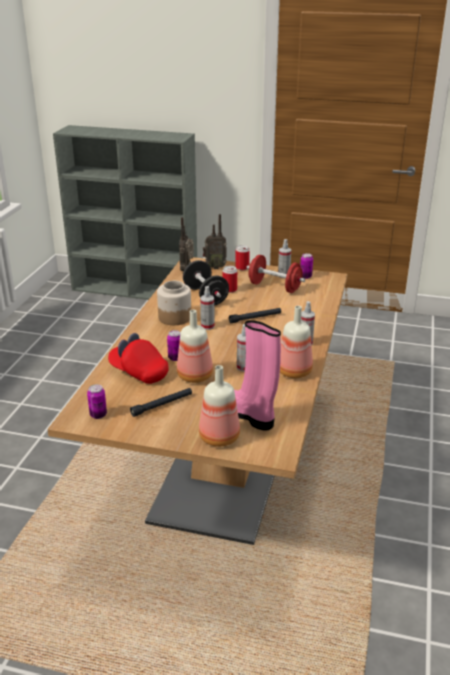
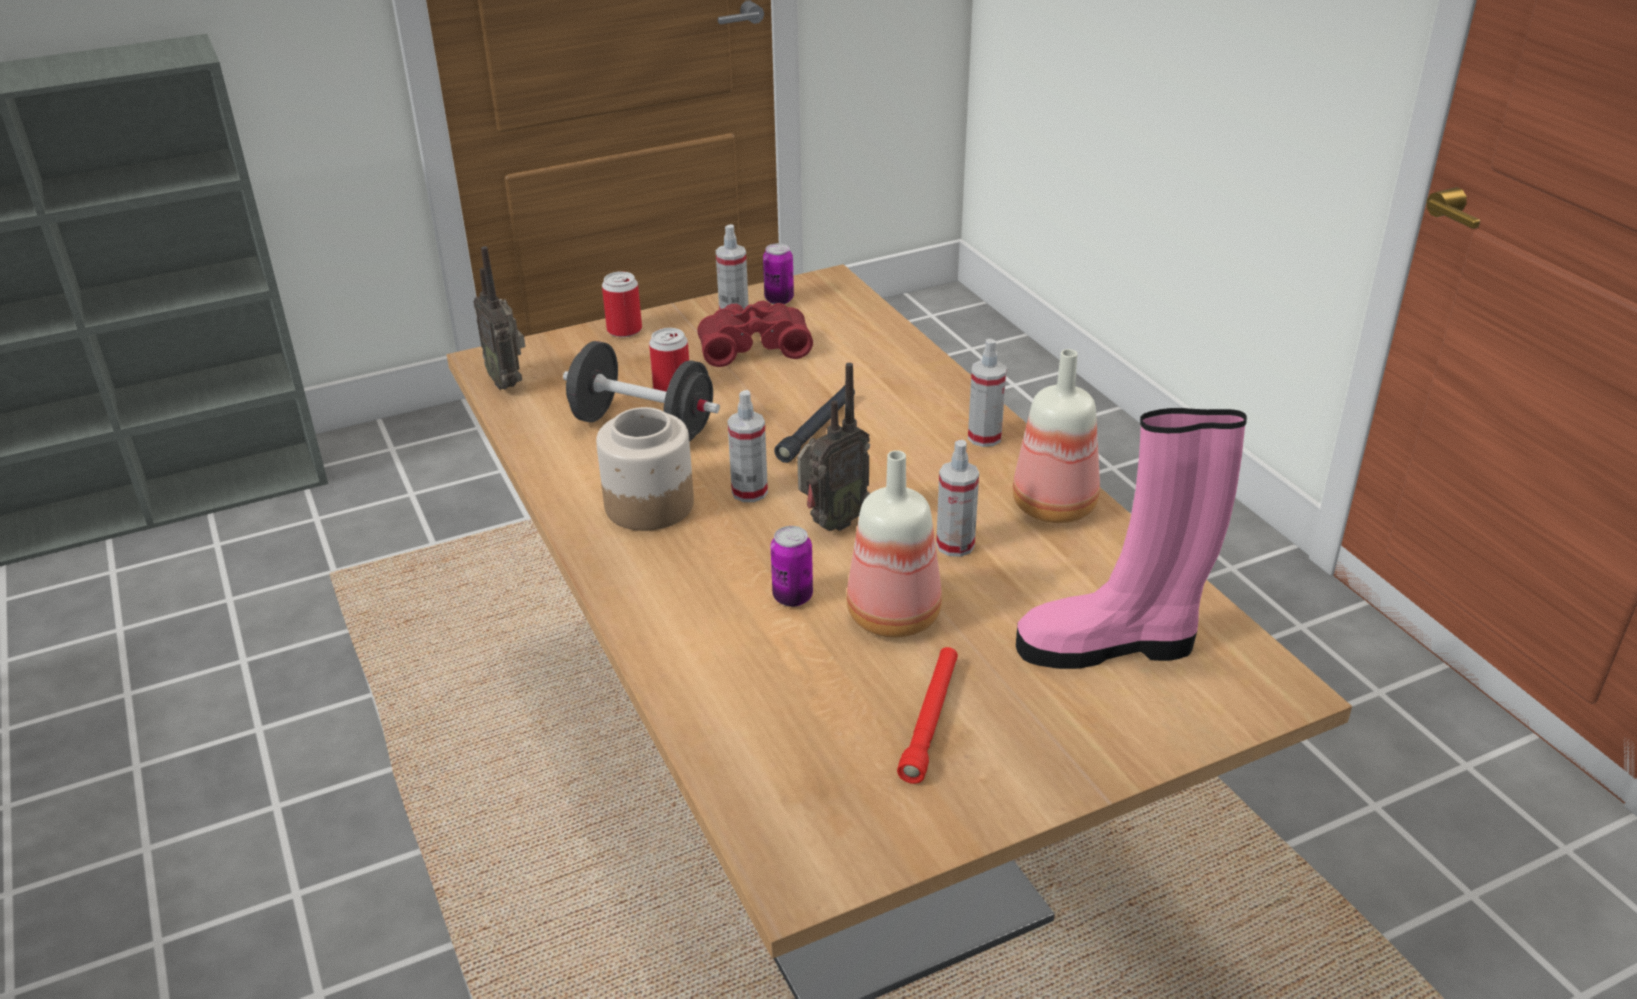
camera: 40 degrees left, 5 degrees up
can [87,384,107,419] -> none
red cap [108,333,169,384] -> none
black flashlight [130,388,192,417] -> red flashlight [897,647,958,784]
bottle [199,365,240,447] -> none
radio [203,214,227,269] -> radio moved to [797,363,870,531]
red dumbbell [247,255,305,293] -> red binoculars [697,301,813,367]

